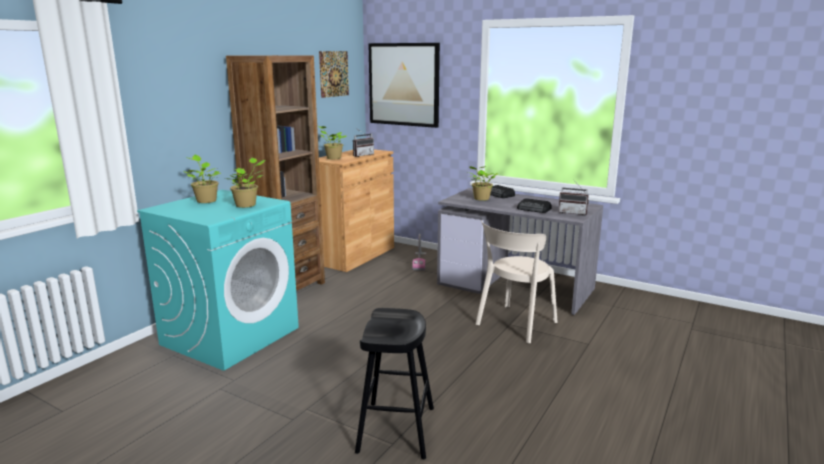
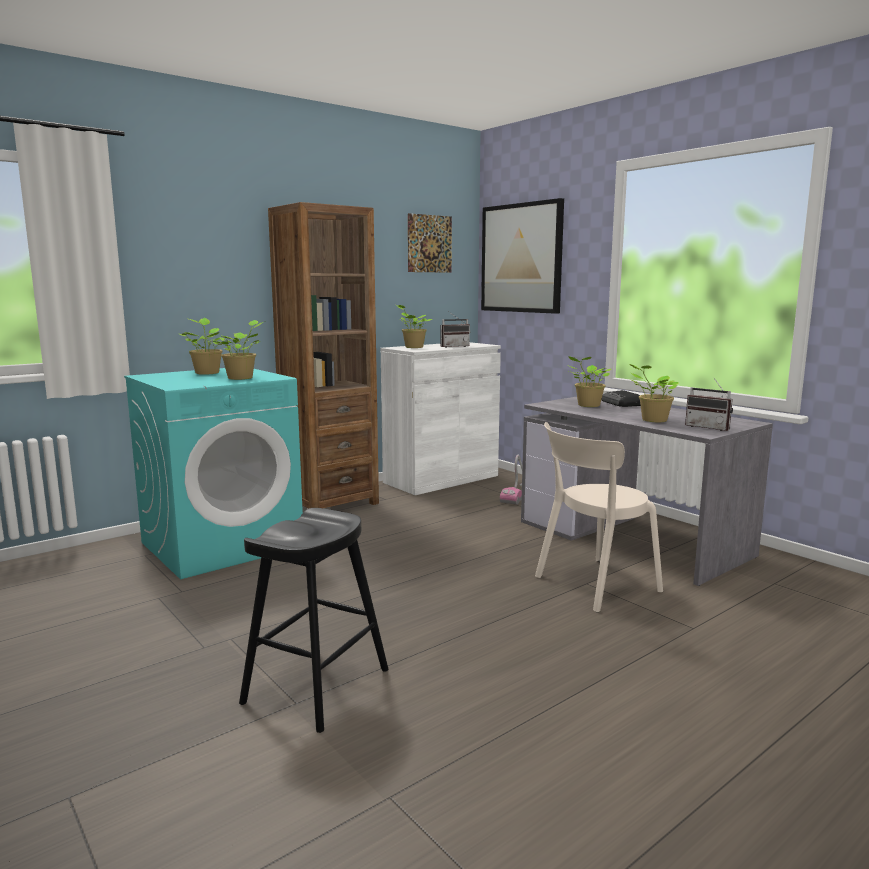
camera: 20 degrees right, 5 degrees down
brown cabinet [319,149,394,272] -> white cabinet [381,342,501,495]
radio [517,198,551,213] -> potted plant [630,364,679,422]

